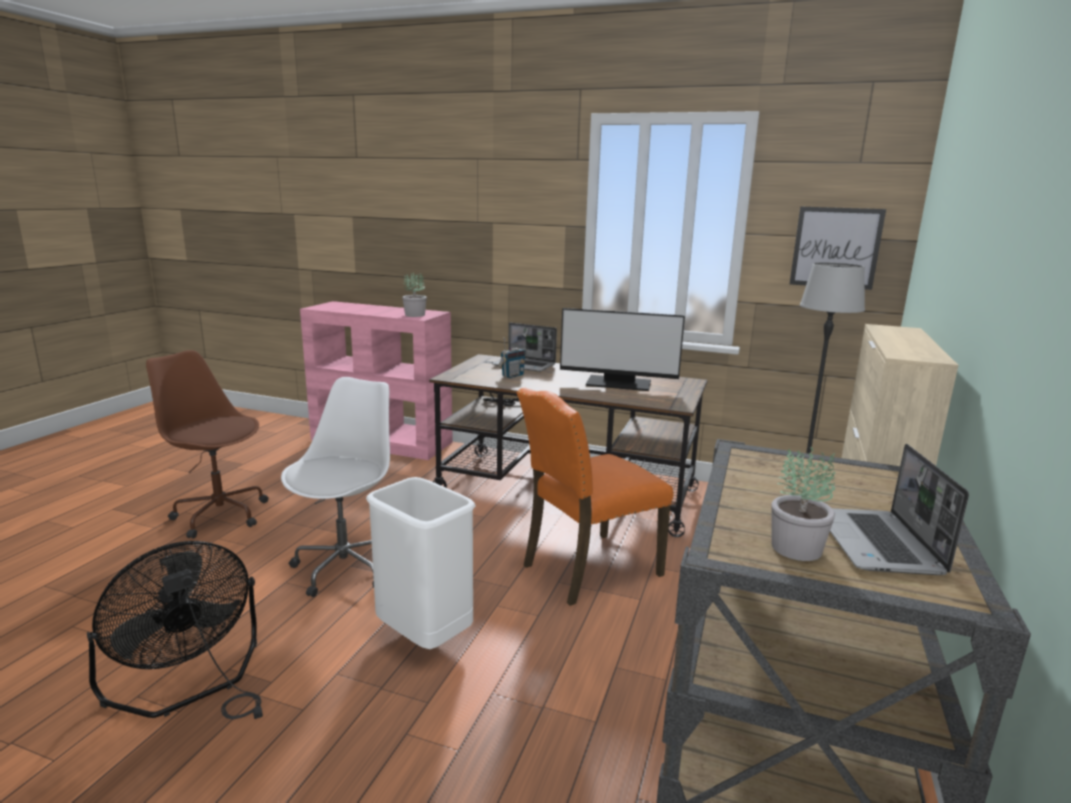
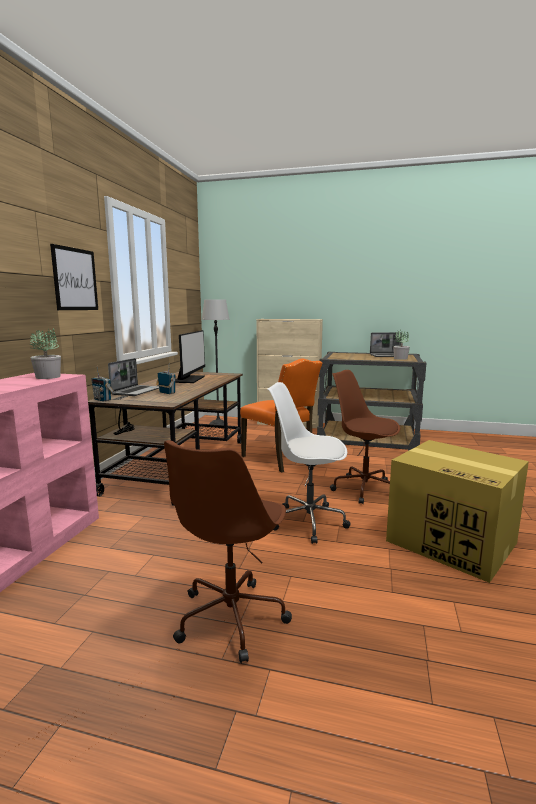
camera: 95 degrees left, 5 degrees down
black fan [87,541,263,719] -> cardboard box [386,440,529,583]
white trash can [366,477,476,649] -> brown office chair [330,370,400,504]
picture [790,207,886,290] -> picture moved to [50,244,98,310]
none -> radio [91,367,114,402]

